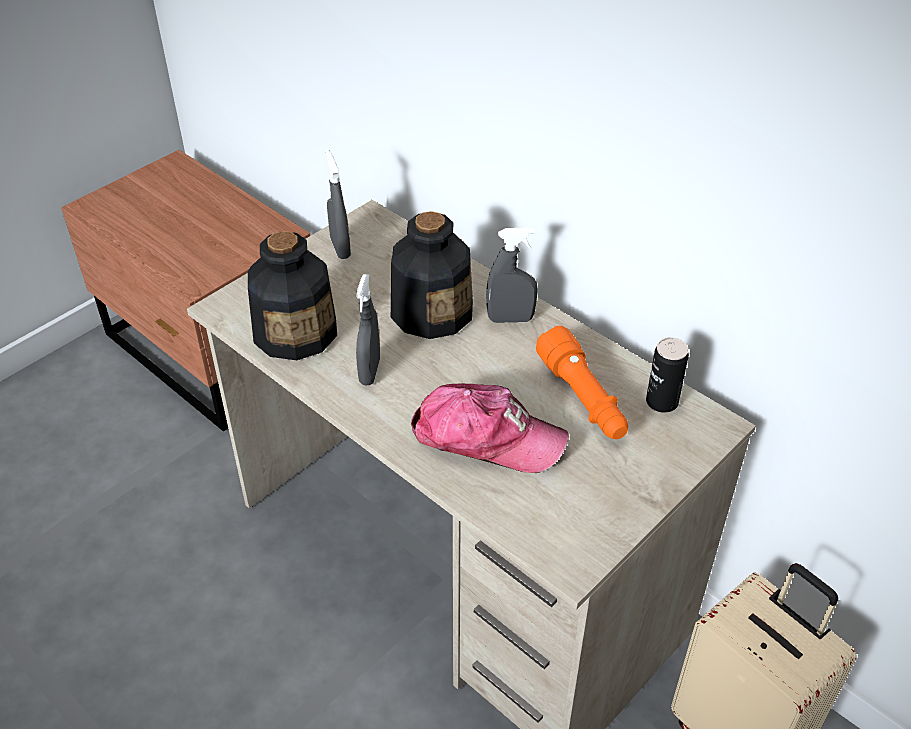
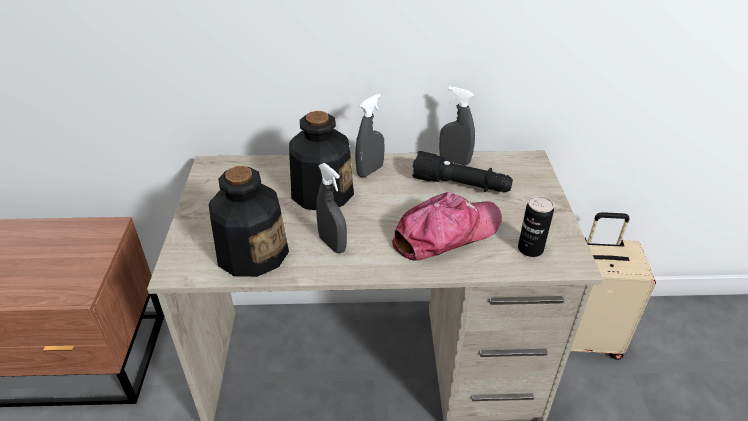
camera: 45 degrees left, 5 degrees down
grey spray bottle [326,150,351,259] -> grey spray bottle moved to [439,86,475,166]
orange flashlight [536,326,628,439] -> black flashlight [412,151,513,193]
can [646,337,689,413] -> can moved to [518,196,554,257]

